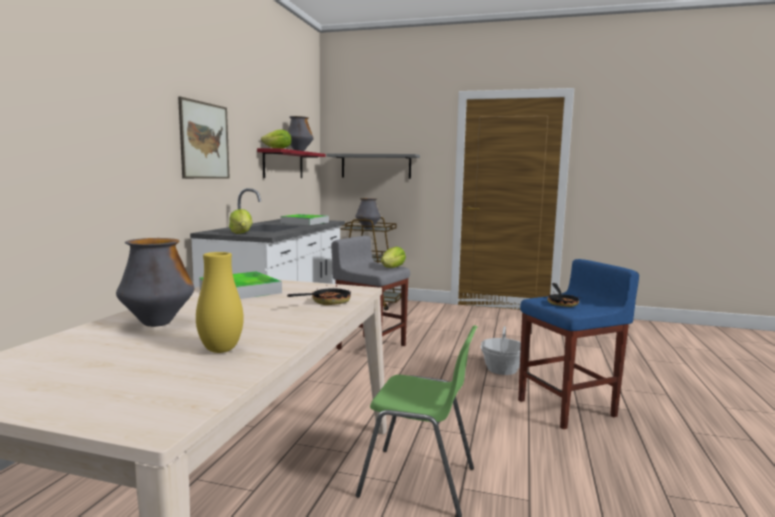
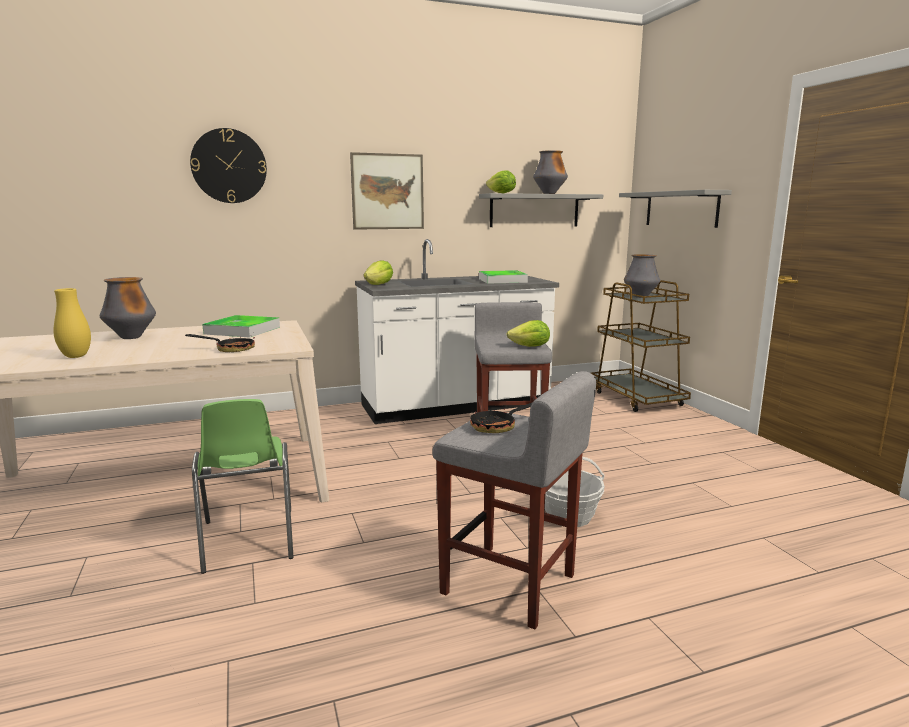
camera: 55 degrees right, 5 degrees up
red shelf [257,148,326,178] -> grey shelf [479,193,603,227]
blue stool [518,259,639,429] -> grey stool [432,371,596,629]
none -> wall clock [190,128,267,203]

